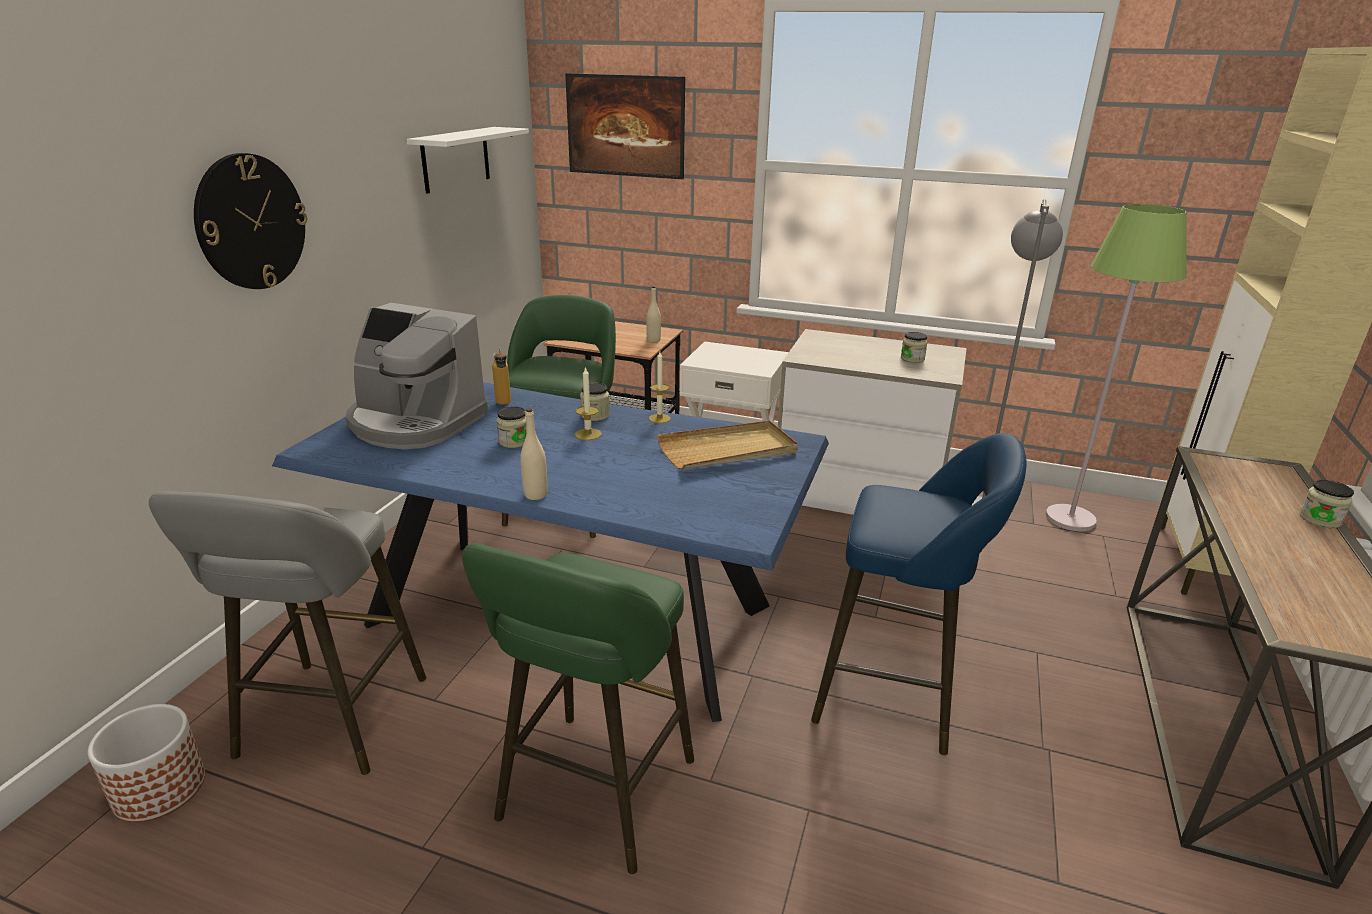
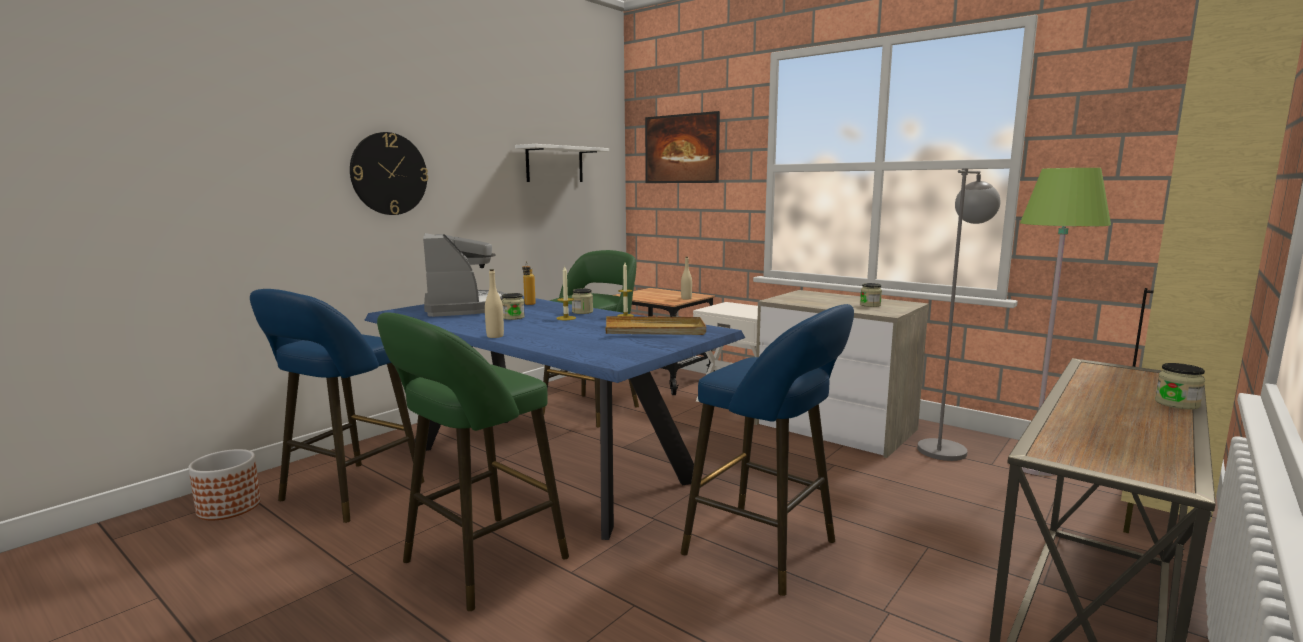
camera: 20 degrees right, 15 degrees down
grey stool [149,491,426,775] -> blue stool [250,289,424,523]
coffee machine [345,303,488,449] -> coffee machine turned 150 degrees counterclockwise [423,233,505,317]

